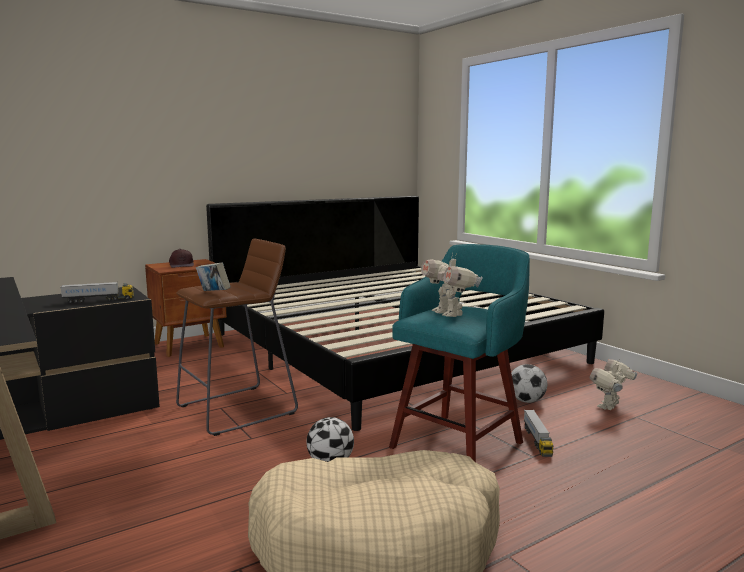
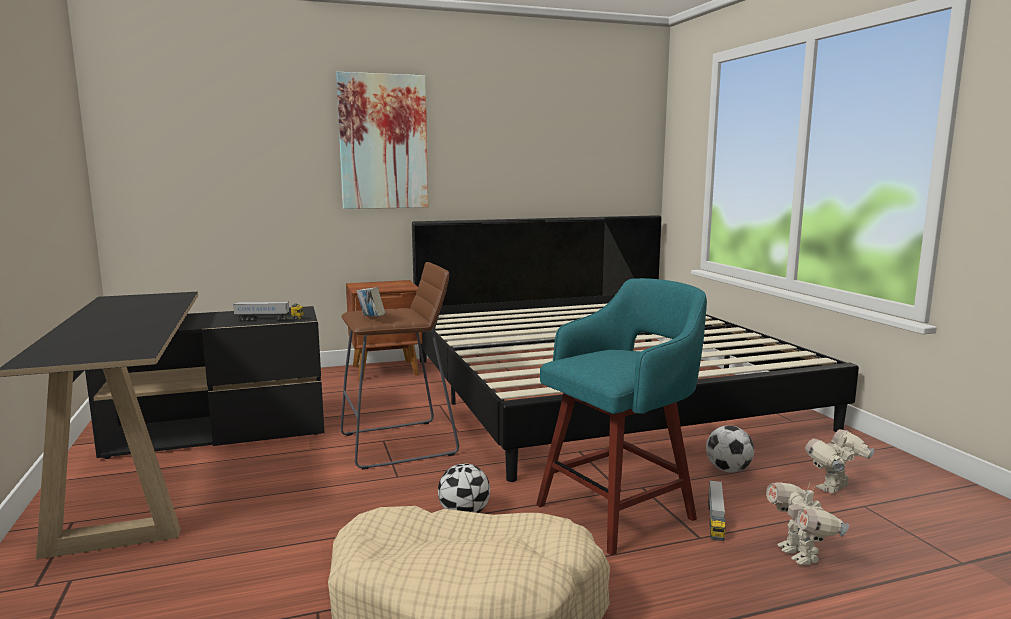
camera: 15 degrees right, 0 degrees up
brown cap [169,249,194,268] -> none
toy robot [421,254,483,317] -> toy robot moved to [766,482,849,565]
none -> picture [336,72,429,209]

